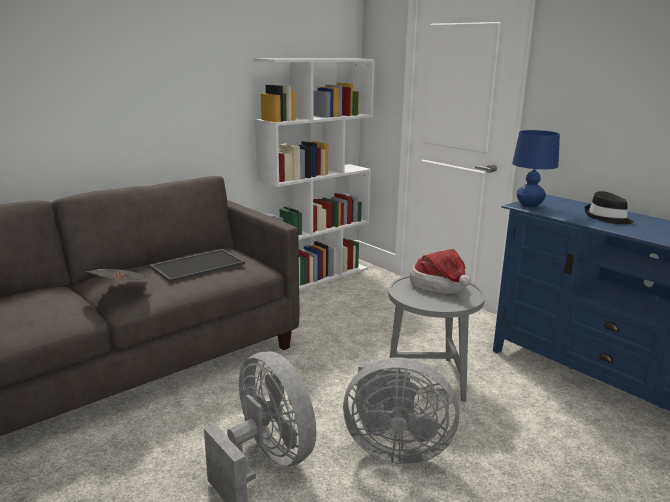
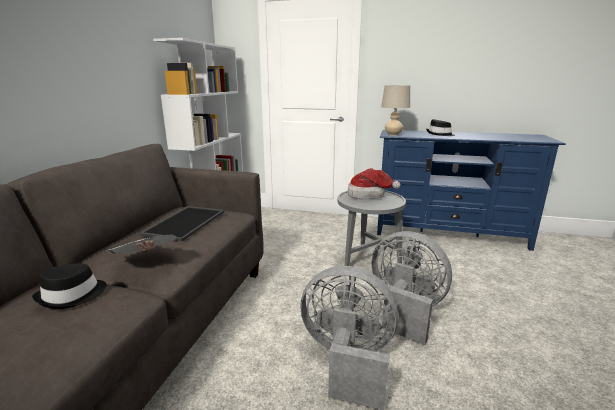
camera: 35 degrees left, 0 degrees up
grey fan [343,357,459,464] -> grey fan turned 120 degrees counterclockwise [371,231,452,345]
blue table lamp [512,130,560,208] -> beige table lamp [381,85,410,135]
none -> black hat [32,264,107,309]

